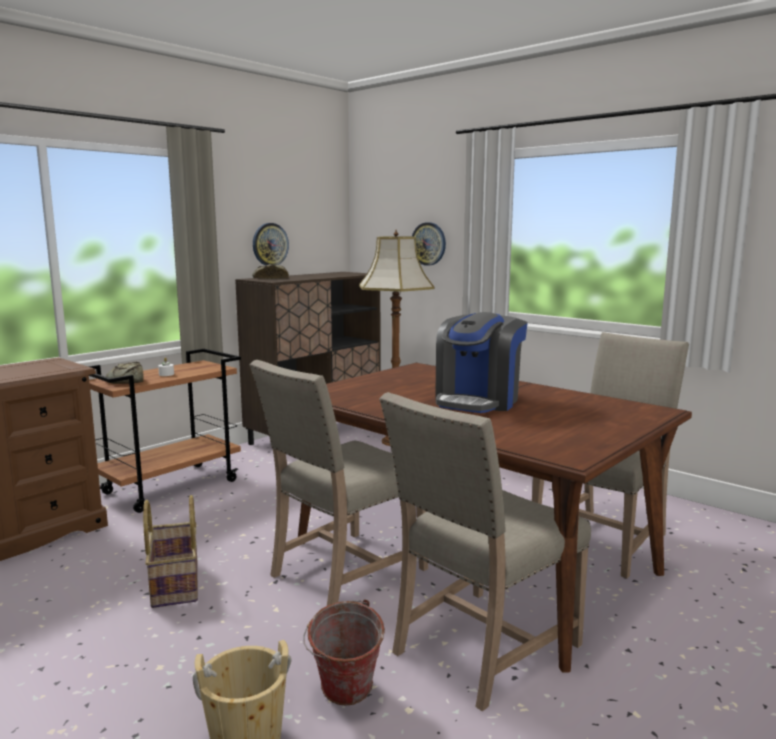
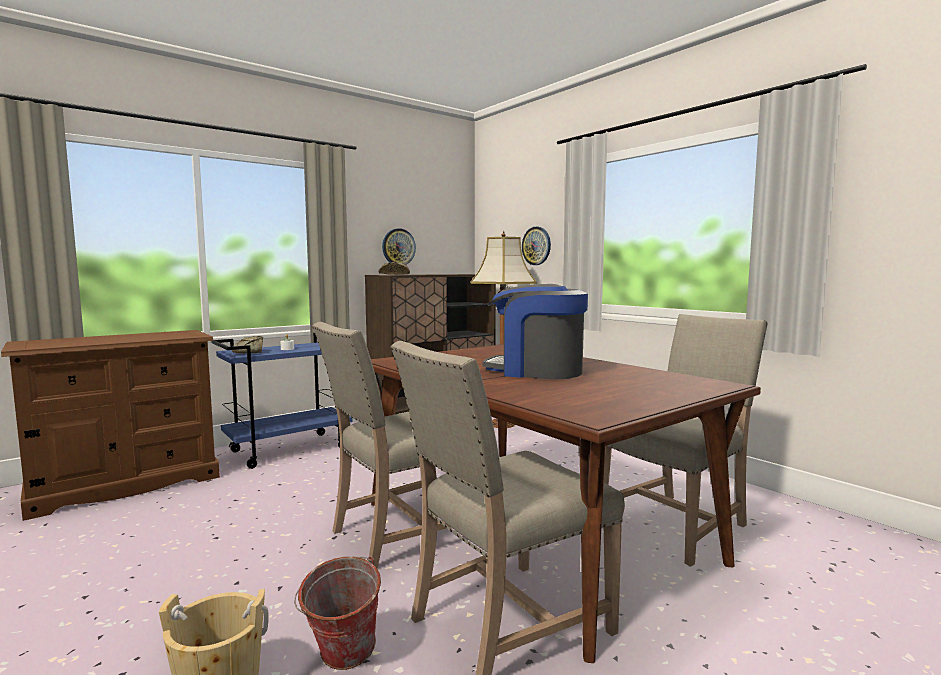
camera: 10 degrees right, 5 degrees down
brown cart [88,349,241,513] -> blue cart [211,333,353,469]
basket [143,495,198,608] -> none
coffee machine [435,312,528,413] -> coffee machine turned 75 degrees clockwise [483,284,588,379]

